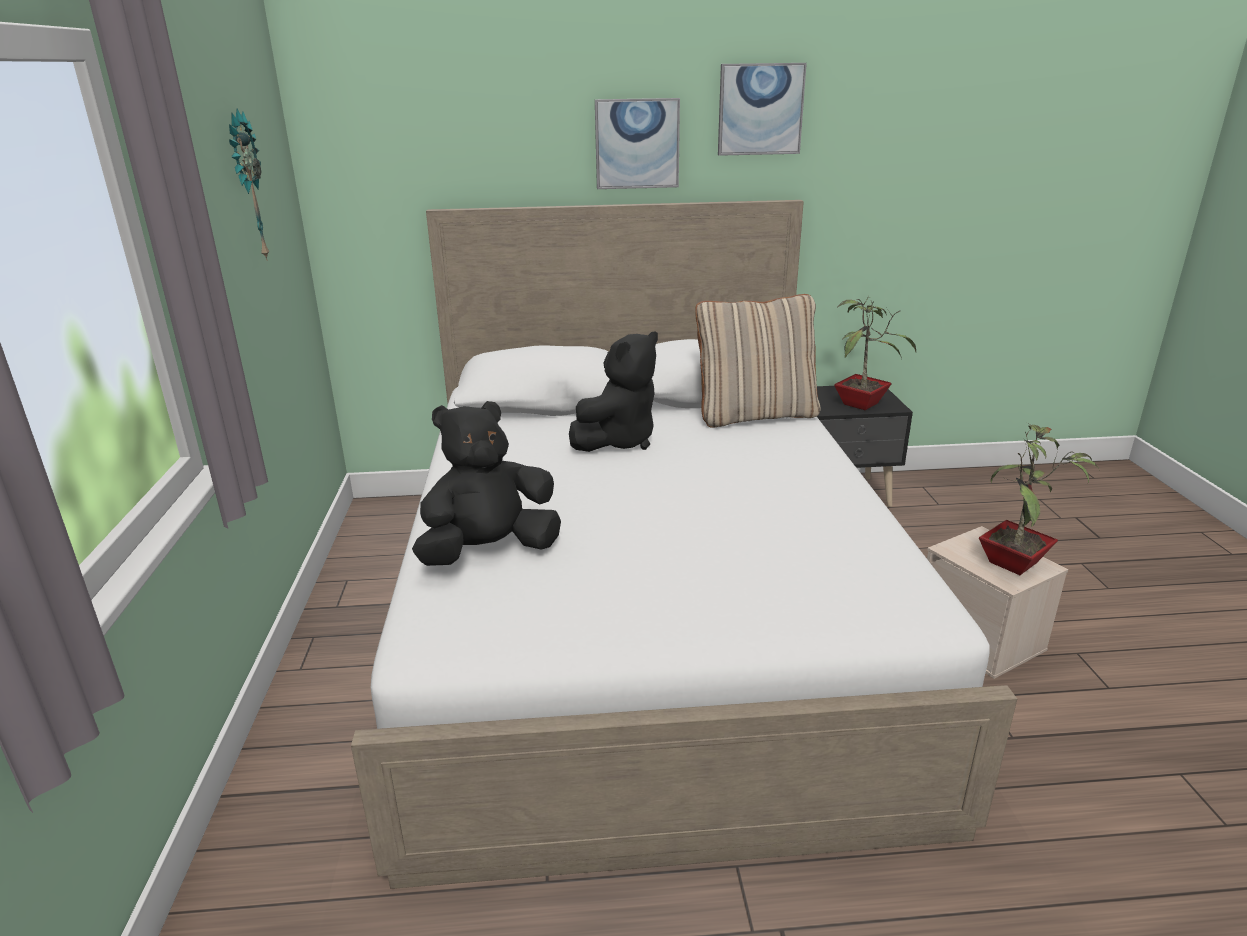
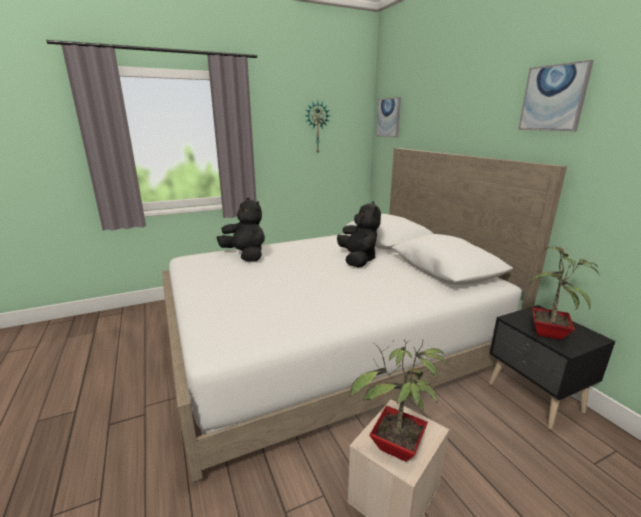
camera: 70 degrees right, 5 degrees down
black plush toy [569,331,658,452] -> black plush toy turned 120 degrees counterclockwise [337,201,381,268]
picture [595,98,680,189] -> picture moved to [376,97,401,137]
beige pillow [696,294,820,428] -> none

